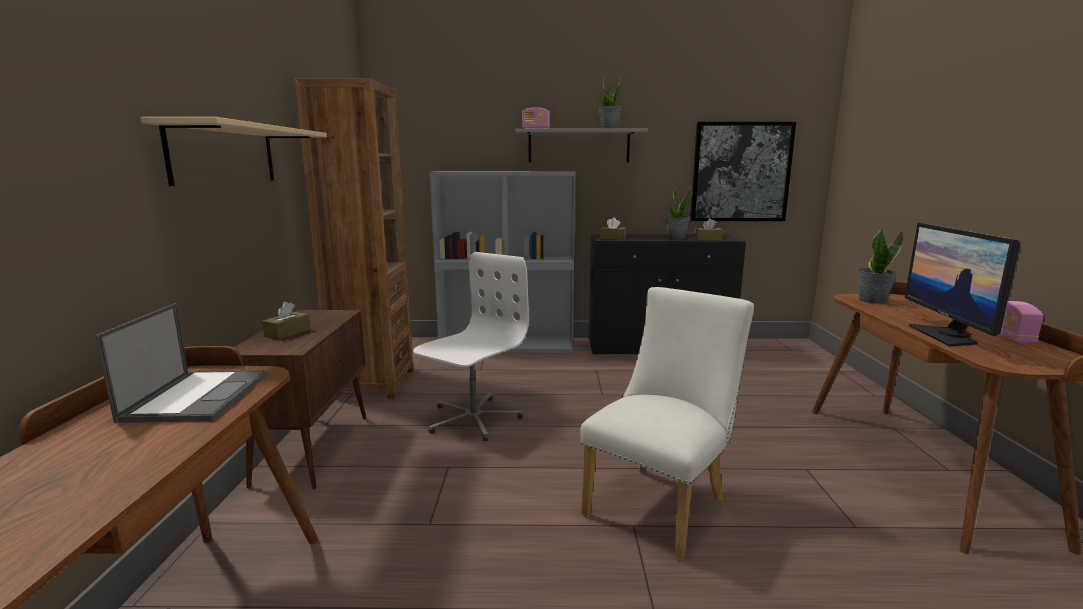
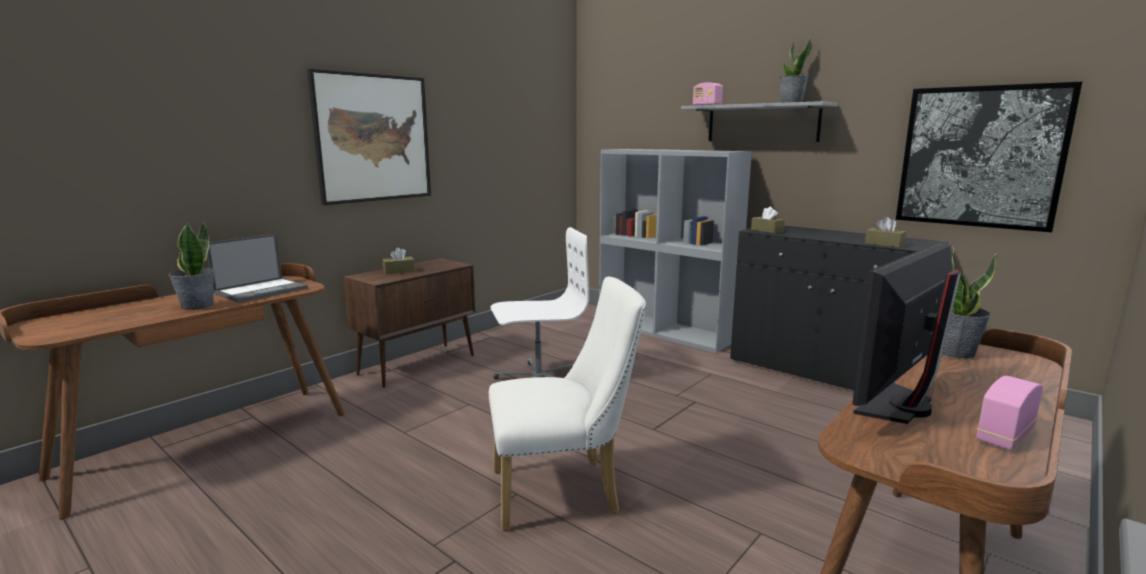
camera: 40 degrees right, 0 degrees up
beige shelf [140,117,327,186] -> picture [307,69,431,205]
brown bookcase [295,78,413,399] -> none
potted plant [665,185,692,240] -> potted plant moved to [168,222,215,310]

